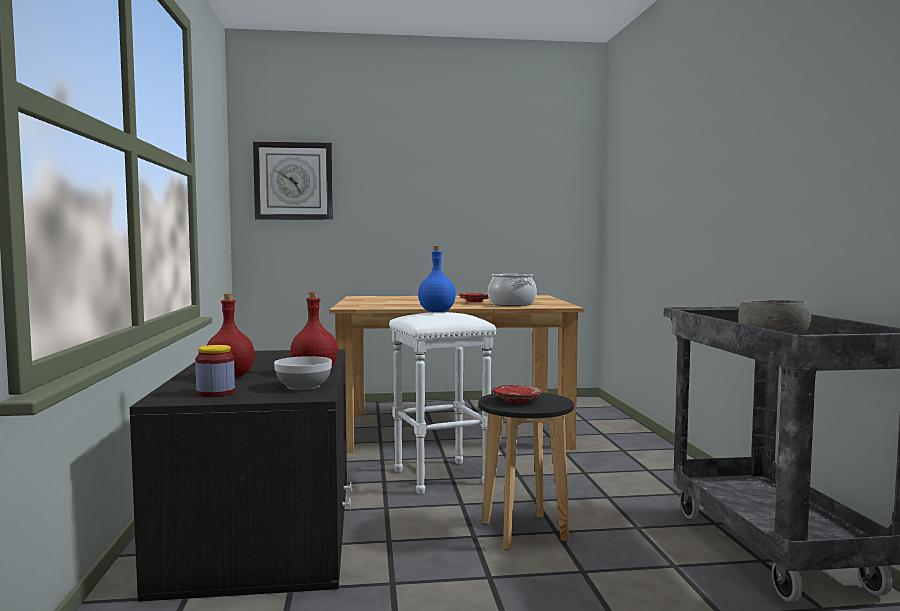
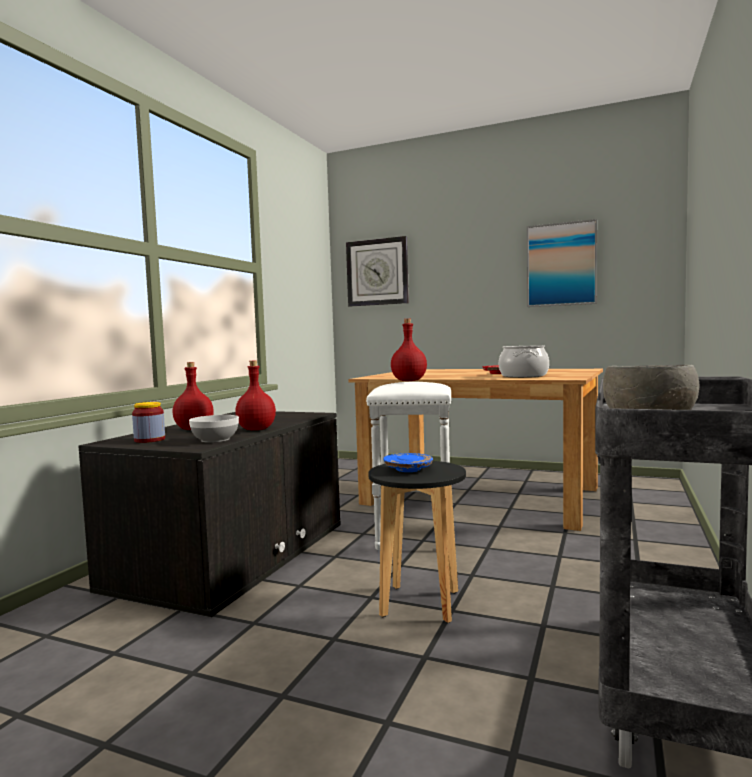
camera: 30 degrees right, 0 degrees up
blue bottle [418,246,456,312] -> red bottle [391,319,427,381]
red plate [493,385,542,404] -> blue plate [383,453,433,472]
none -> picture [527,219,597,307]

